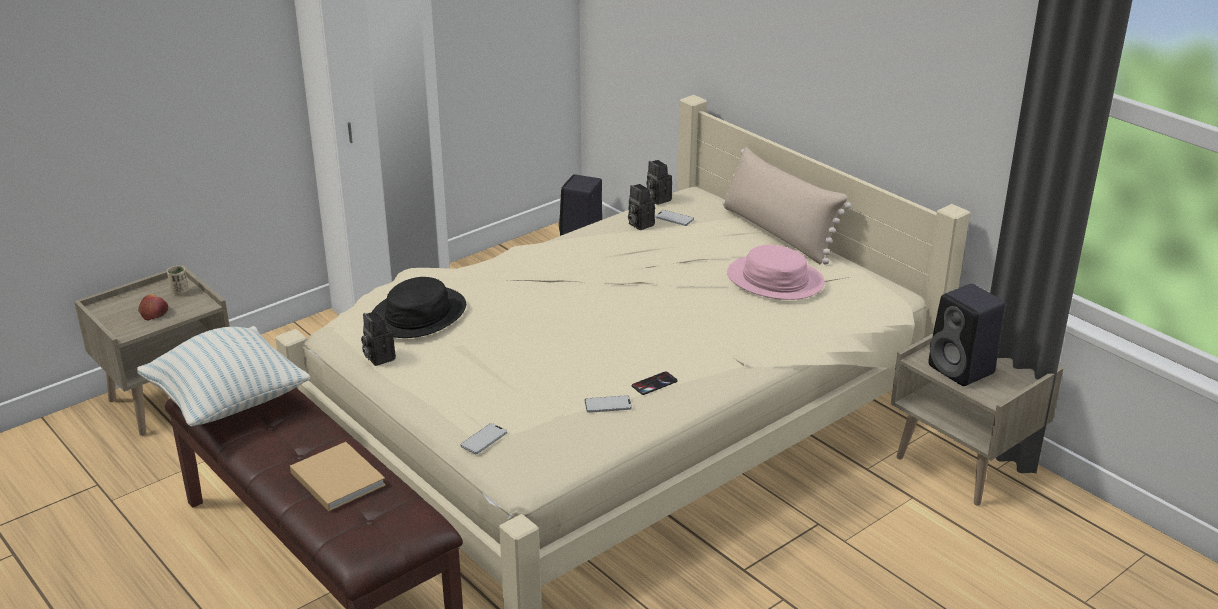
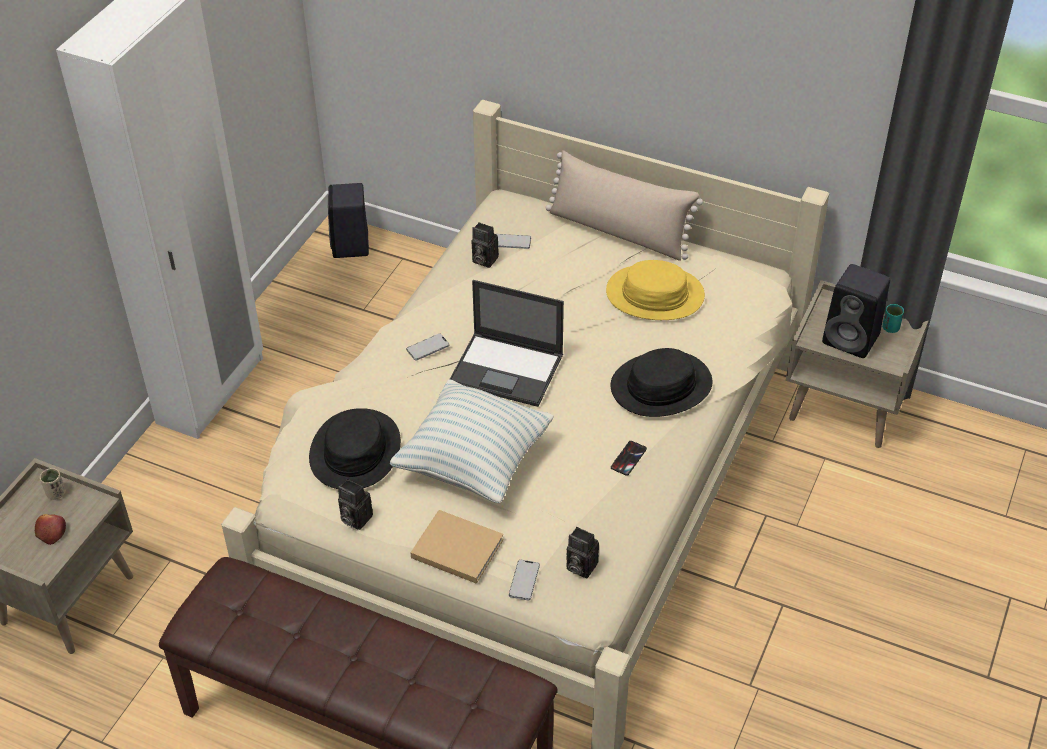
camera: 25 degrees left, 15 degrees up
pillow [137,326,310,426] -> pillow moved to [390,379,554,503]
beige book [290,442,386,511] -> beige book moved to [411,510,504,584]
phone [585,395,632,413] -> phone moved to [406,334,449,361]
camera [646,160,672,205] -> camera moved to [567,527,599,579]
pink hat [727,245,825,300] -> yellow hat [606,260,705,320]
none -> laptop [449,280,564,407]
none -> black hat [611,348,713,417]
none -> turquoise cup [882,304,904,333]

